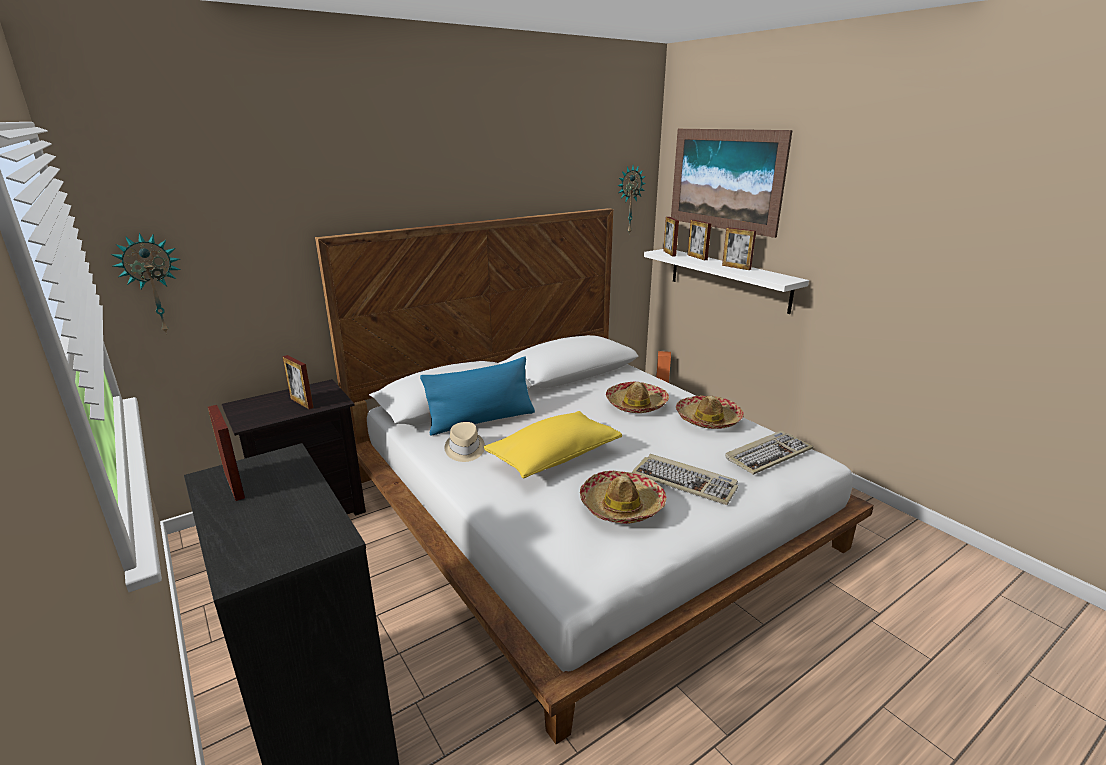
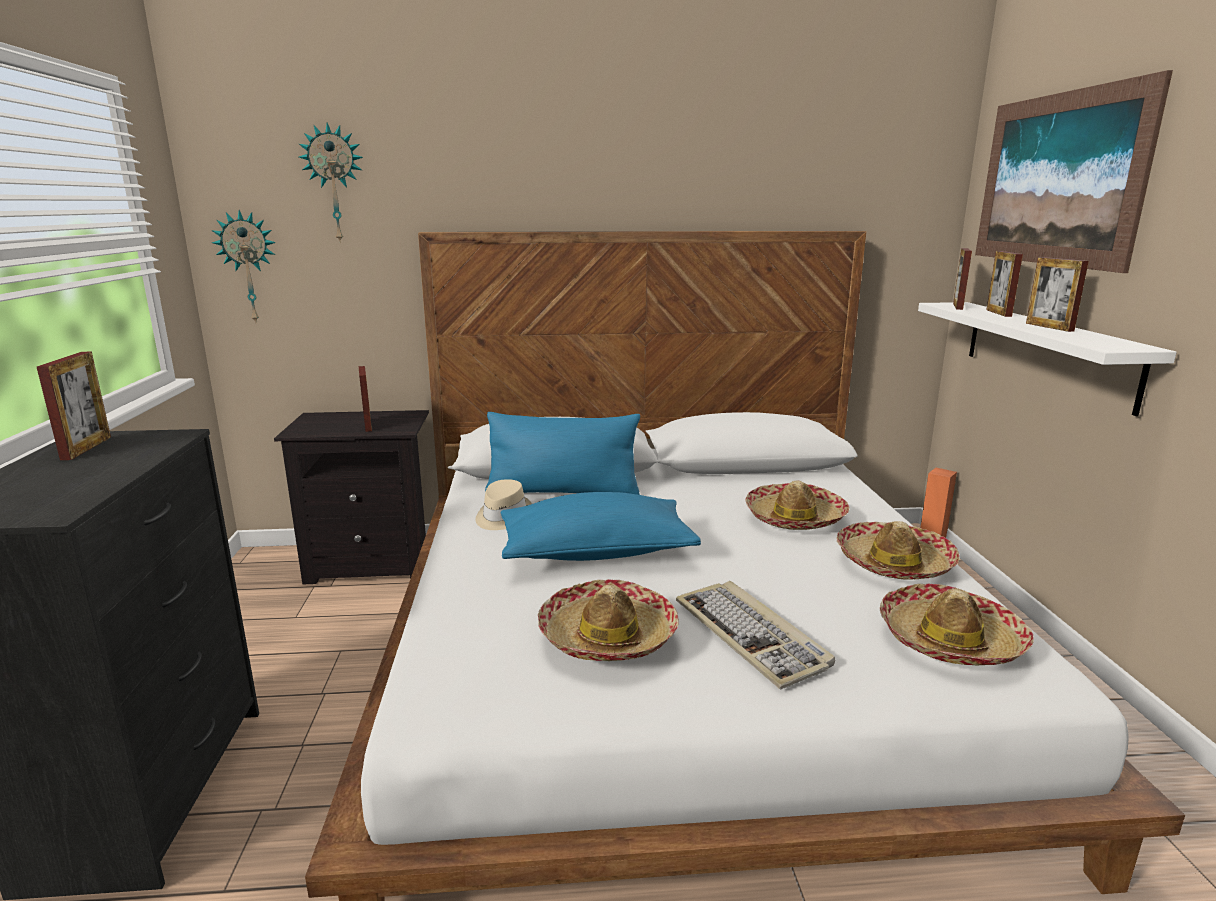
camera: 30 degrees right, 5 degrees down
yellow pillow [484,411,622,479] -> blue pillow [501,492,701,561]
wall clock [617,165,646,235] -> wall clock moved to [299,122,363,244]
keyboard [725,431,813,475] -> hat [880,583,1034,665]

